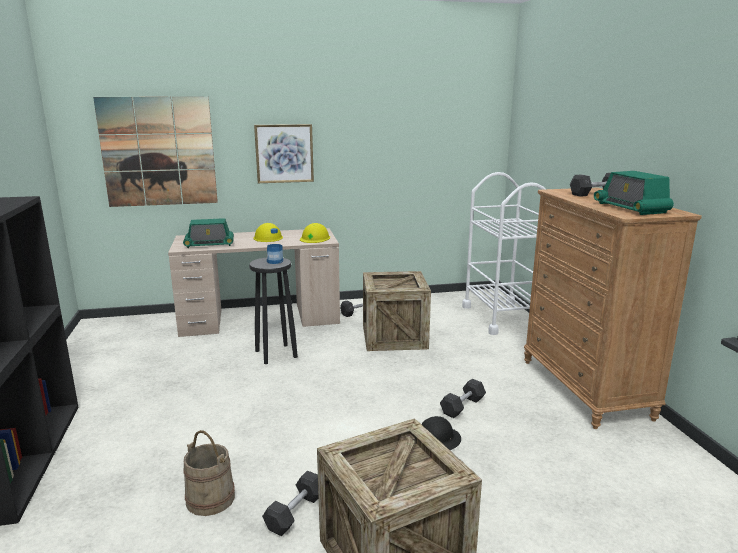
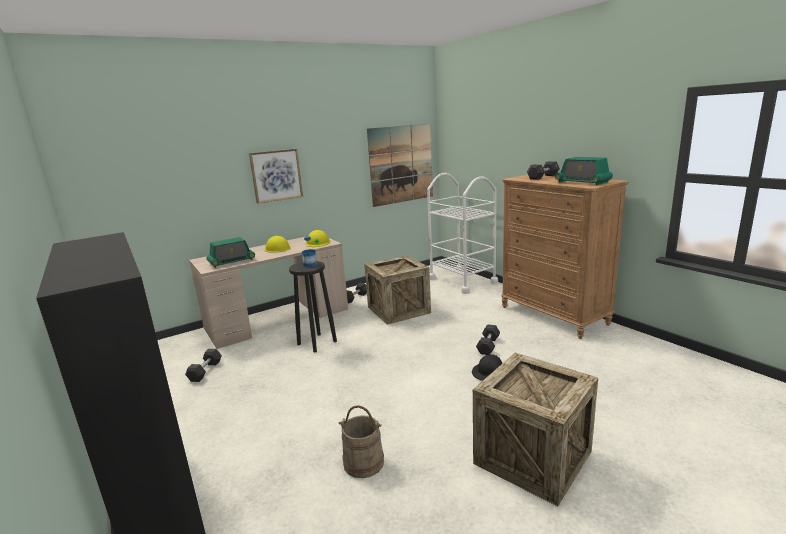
camera: 20 degrees left, 0 degrees up
picture [93,97,218,207] -> picture moved to [367,124,433,207]
grey dumbbell [262,470,319,536] -> grey dumbbell moved to [185,349,222,382]

